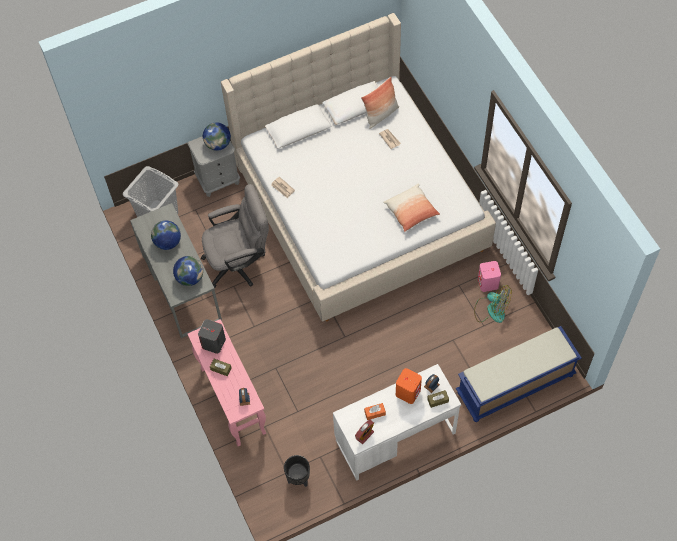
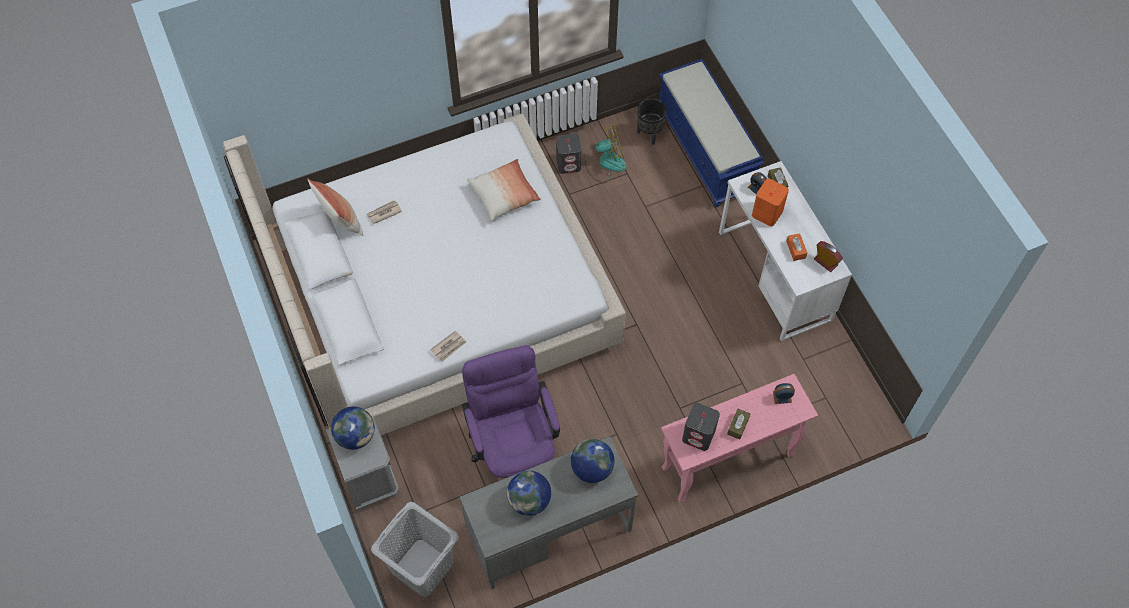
camera: 90 degrees left, 0 degrees up
grey office chair [201,184,269,288] -> purple office chair [462,345,560,478]
black planter [284,455,310,487] -> black planter moved to [637,98,667,145]
fan [474,285,512,323] -> fan turned 45 degrees clockwise [585,124,626,184]
pink speaker [478,261,501,292] -> grey speaker [556,134,581,174]

